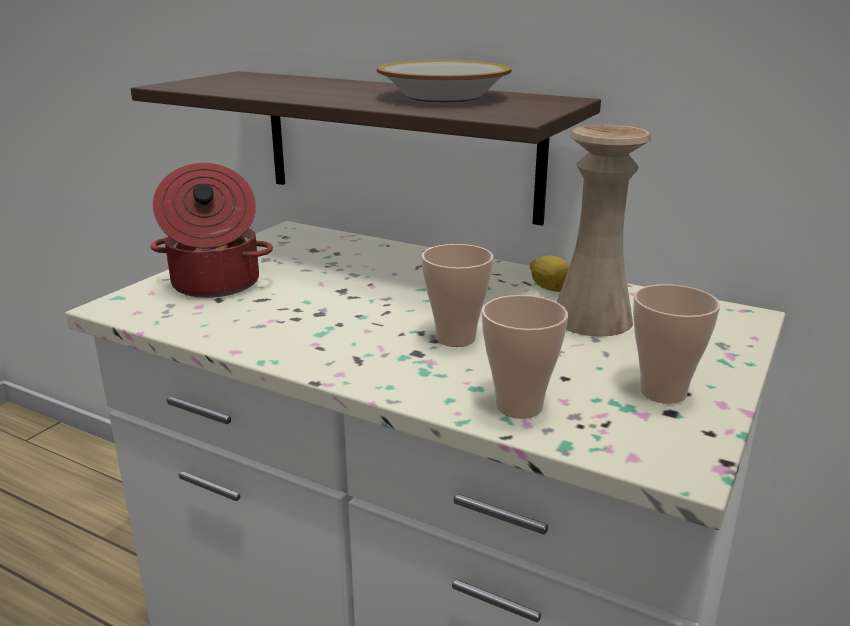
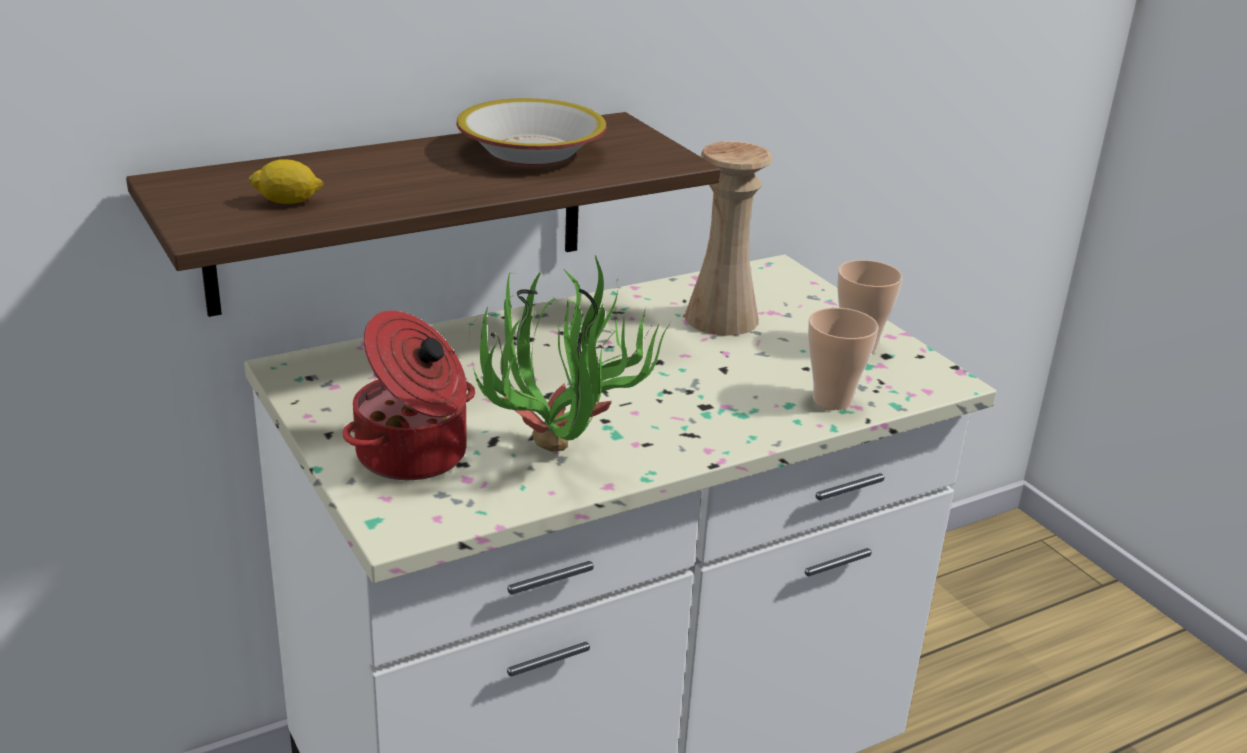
camera: 60 degrees left, 5 degrees up
cup [422,244,493,347] -> none
lemon [530,255,570,292] -> lemon moved to [249,159,324,204]
none -> potted plant [469,255,671,451]

